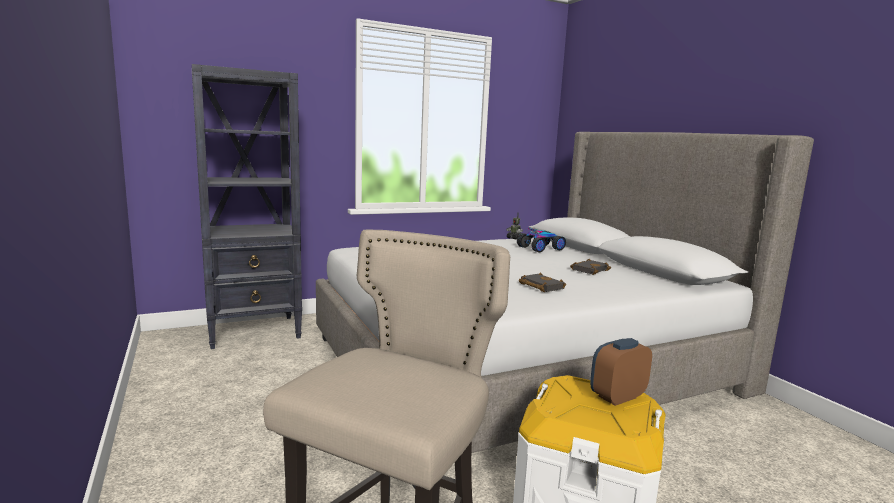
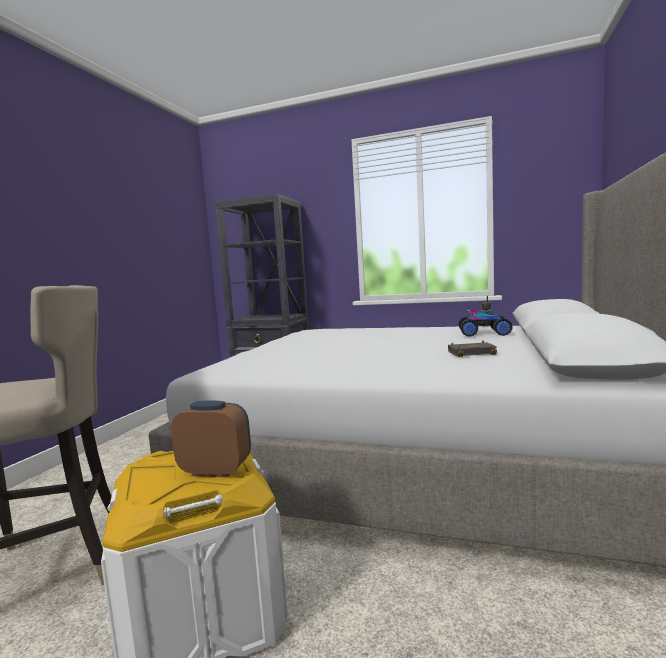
camera: 45 degrees right, 5 degrees down
black book [519,273,566,292] -> none

